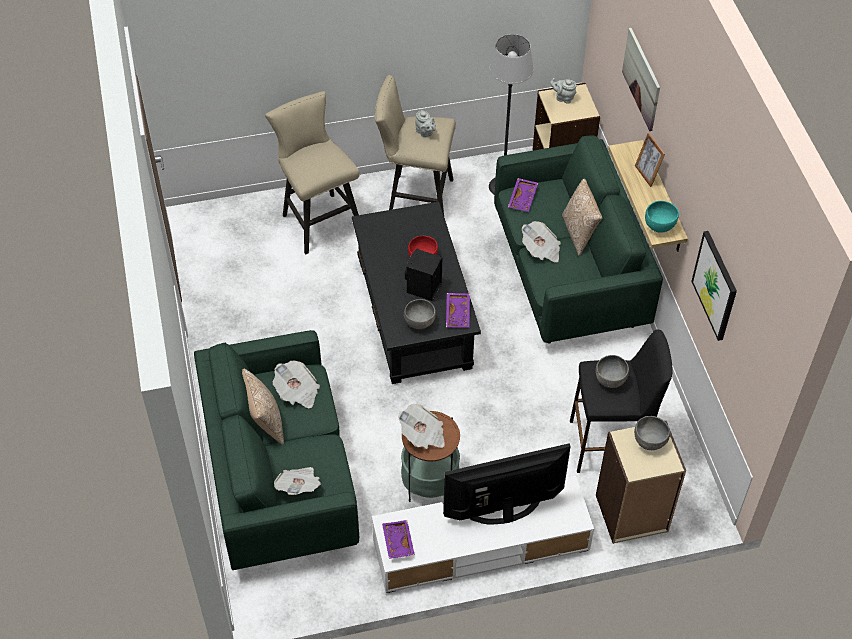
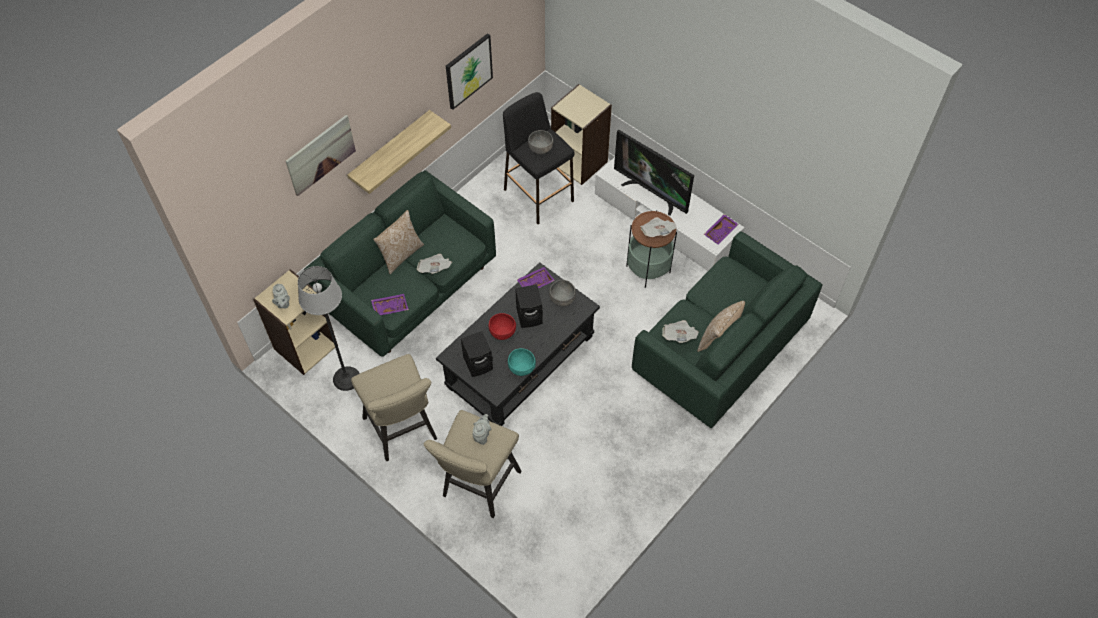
camera: 125 degrees left, 5 degrees up
newspaper [274,467,321,495] -> none
grey teapot [415,110,436,137] -> grey teapot moved to [472,414,492,445]
grey bowl [634,416,670,450] -> none
picture frame [635,133,665,187] -> none
turquoise bowl [645,201,679,233] -> turquoise bowl moved to [508,348,536,376]
none -> black speaker [461,331,493,377]

